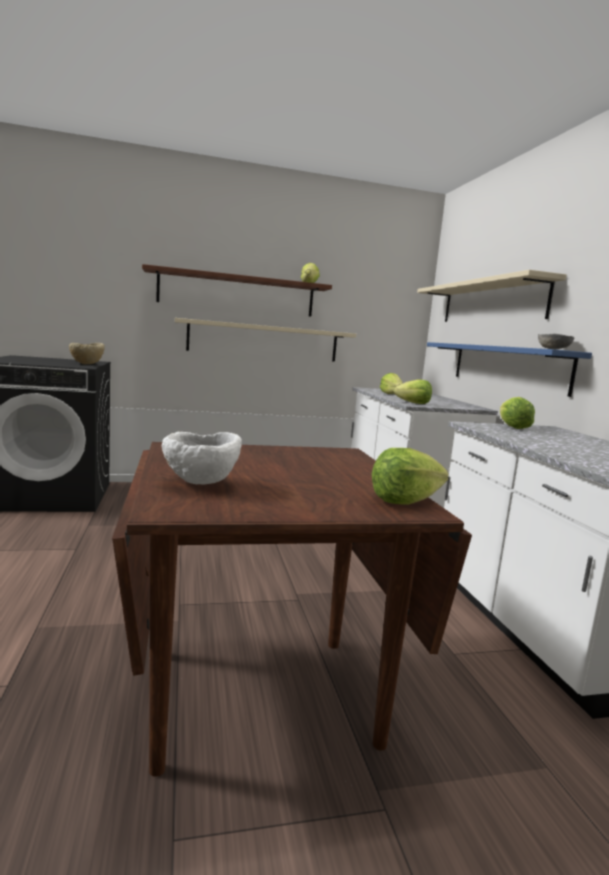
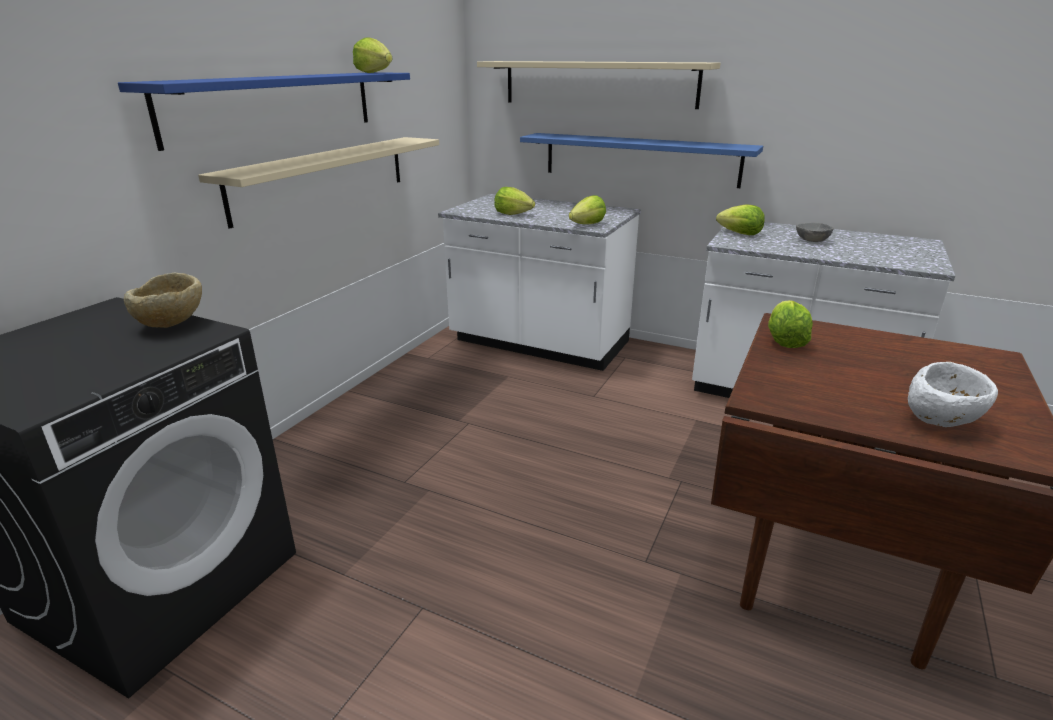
camera: 50 degrees left, 15 degrees up
brown shelf [142,264,332,317] -> blue shelf [118,72,410,151]
lettuce [372,448,449,505] -> lettuce moved to [768,300,813,348]
grey bowl [538,334,574,349] -> grey bowl moved to [796,222,834,242]

